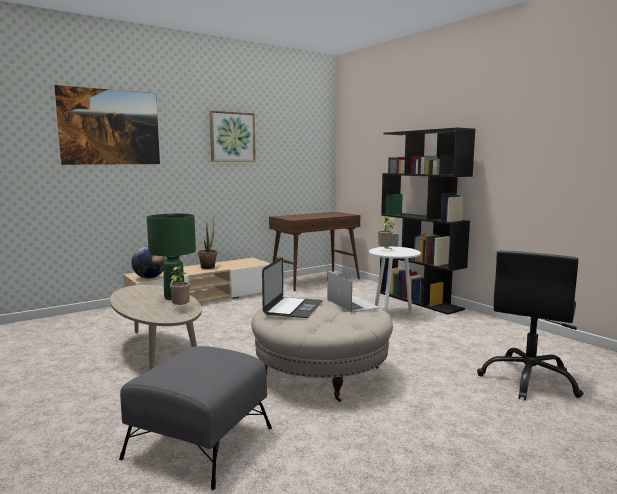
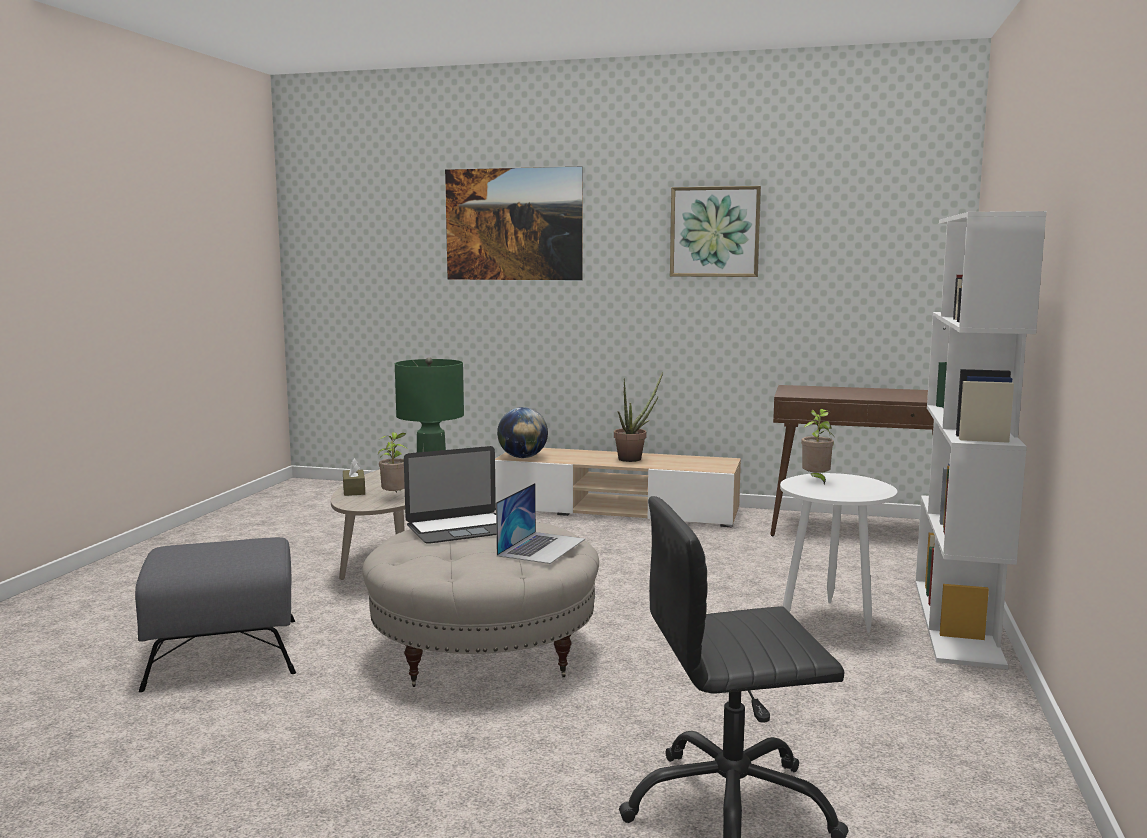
camera: 50 degrees right, 0 degrees up
black bookcase [380,127,476,315] -> white bookcase [915,211,1047,669]
none -> brown tissue box [343,458,365,496]

